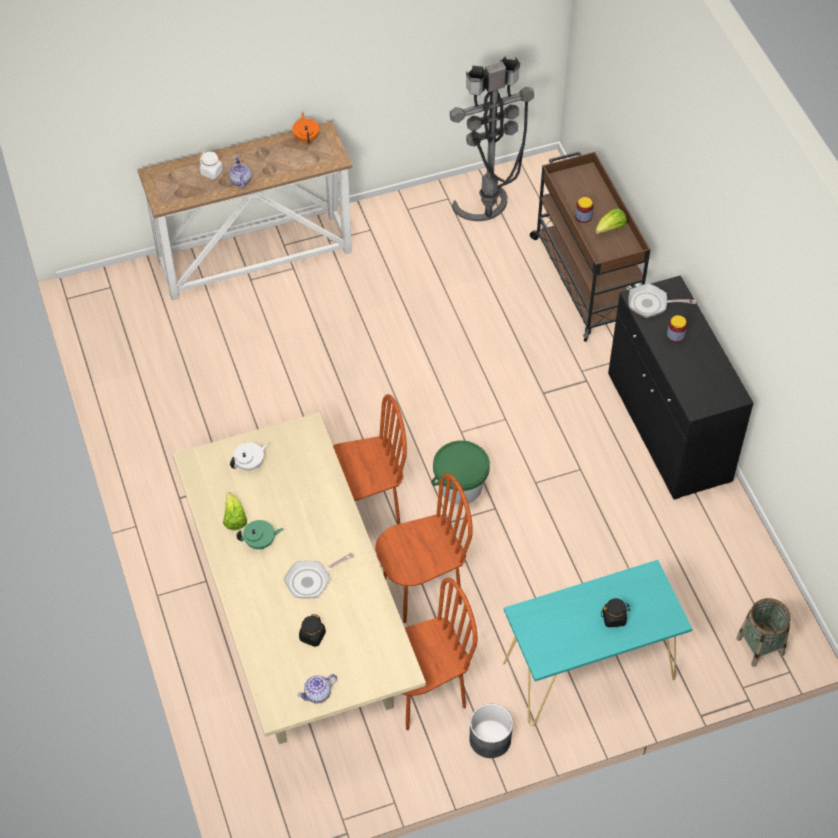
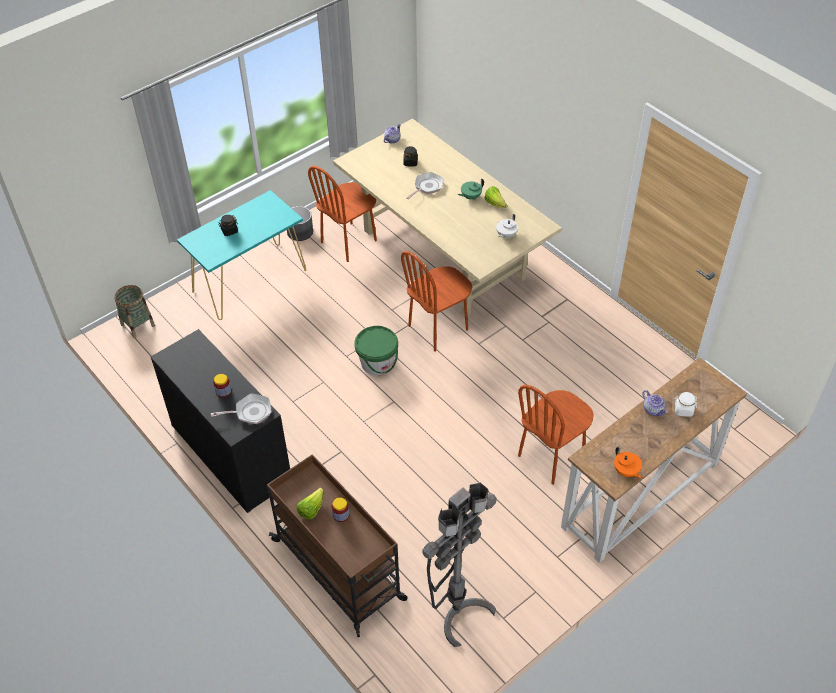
camera: 160 degrees right, 5 degrees down
brown chair [375,473,473,623] -> brown chair moved to [518,385,593,485]

